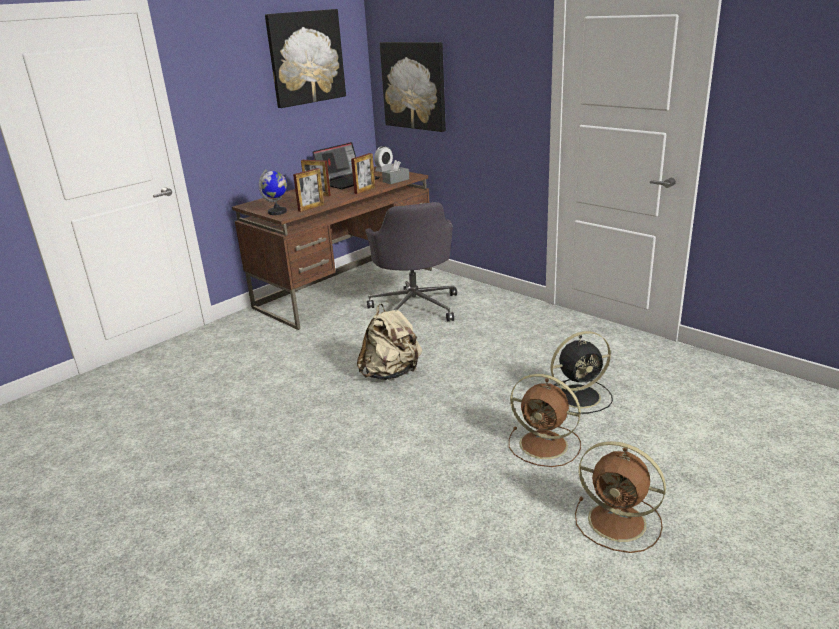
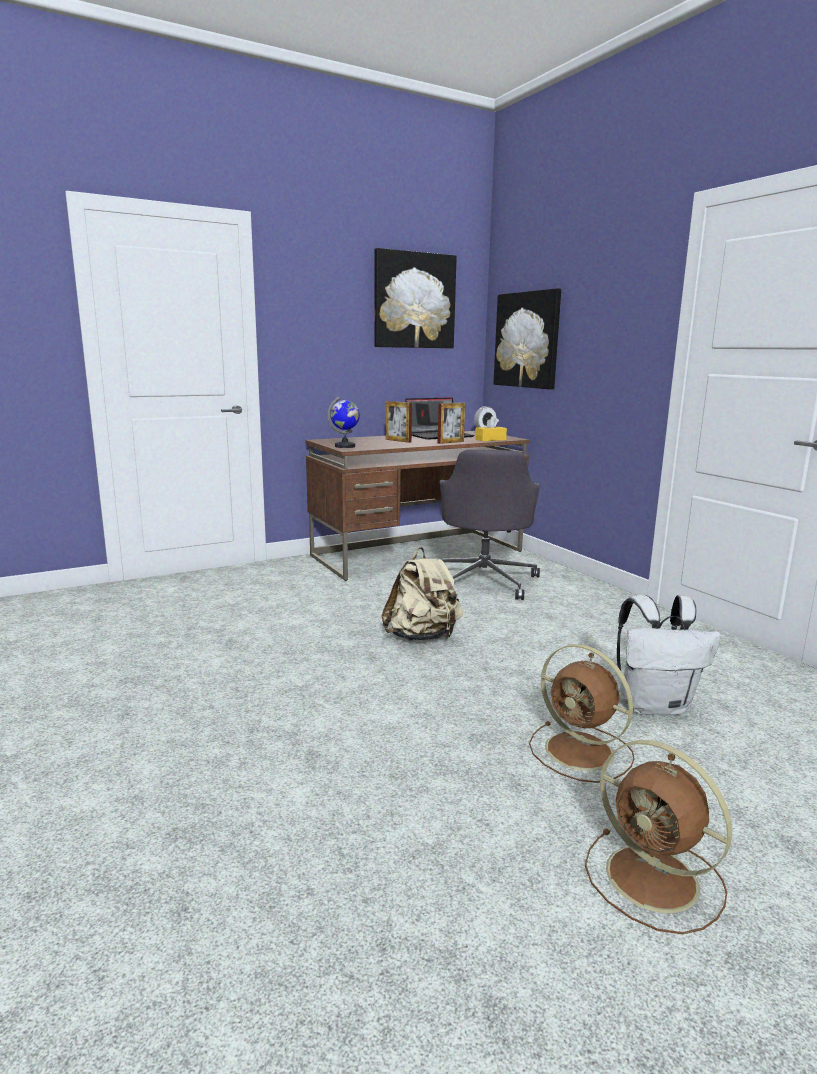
camera: 15 degrees right, 10 degrees down
picture frame [293,168,324,212] -> none
grey tissue box [382,160,409,184] -> yellow tissue box [475,416,507,441]
black fan [551,331,613,414] -> white backpack [617,595,721,715]

